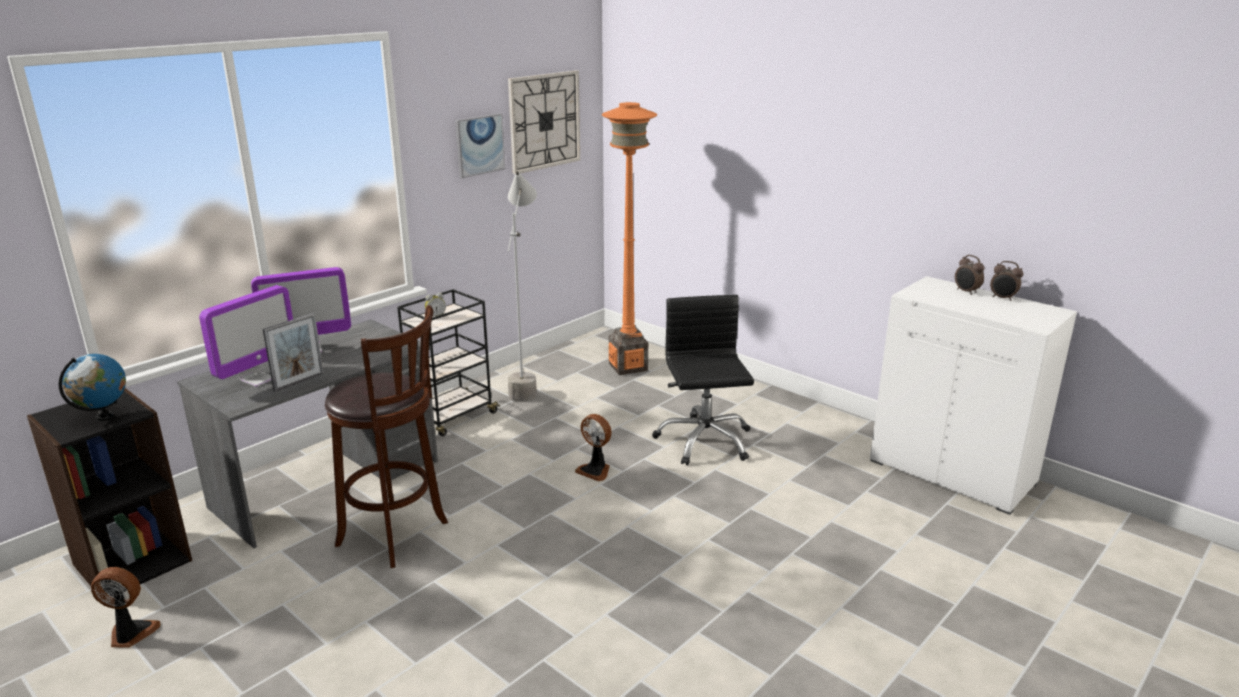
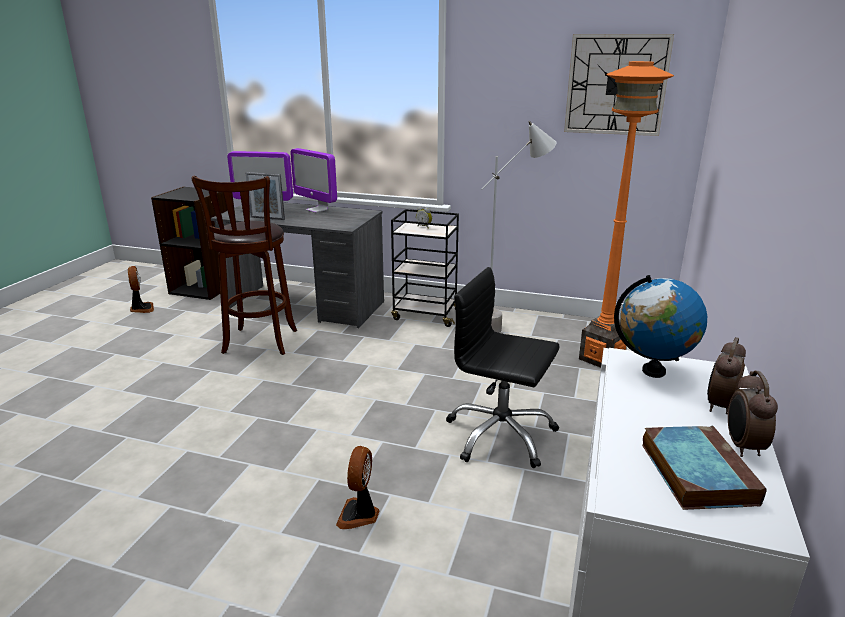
camera: 65 degrees right, 0 degrees up
globe [59,354,126,421] -> globe moved to [614,275,707,378]
picture [455,113,505,178] -> none
fan [575,414,612,481] -> fan moved to [336,446,380,529]
black office chair [652,295,754,465] -> black office chair turned 120 degrees counterclockwise [446,267,559,468]
none -> book [642,426,767,510]

